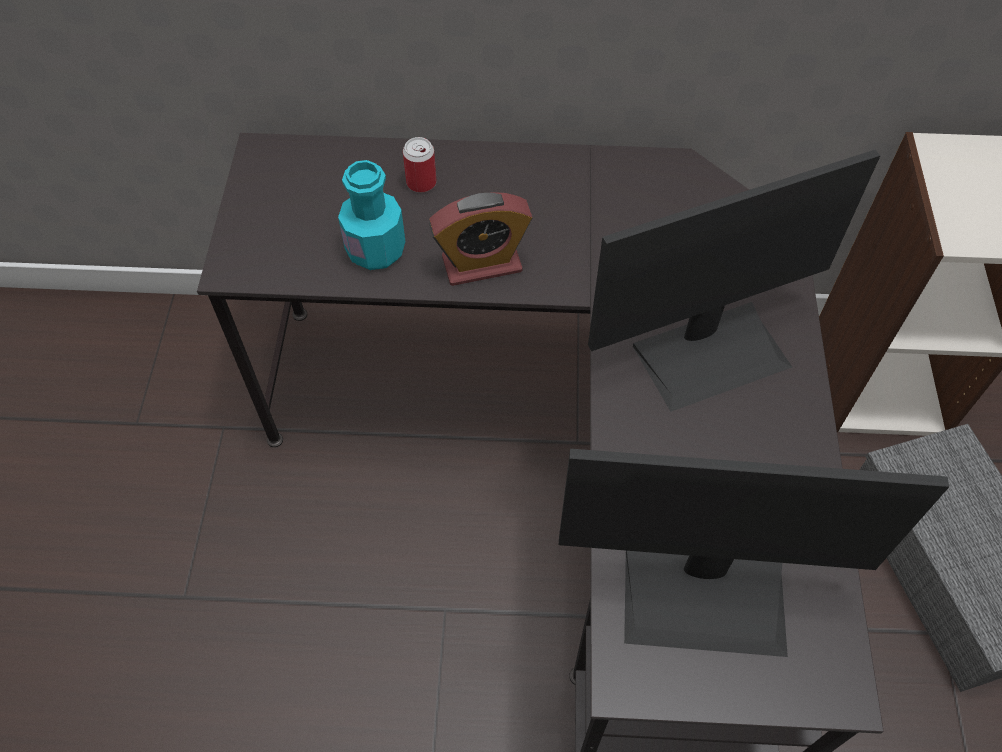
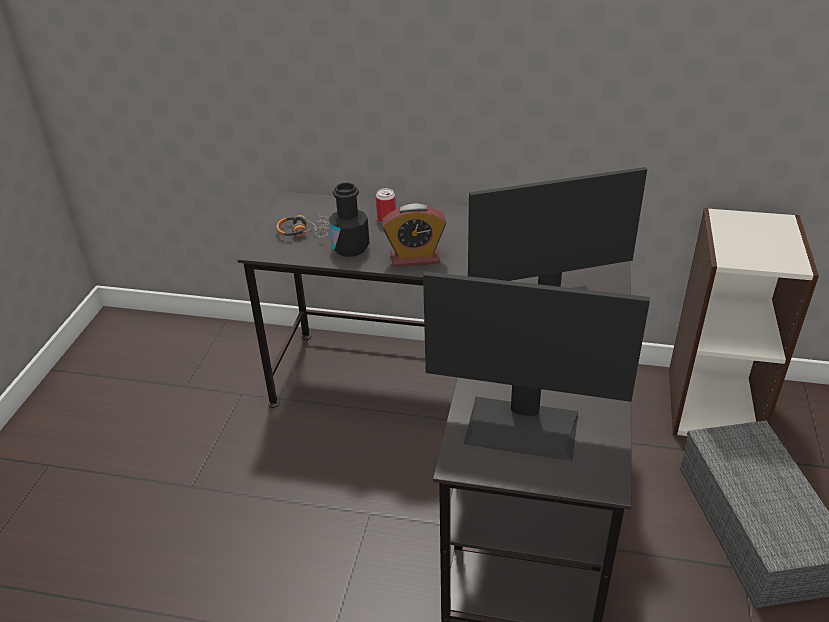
camera: 10 degrees right, 20 degrees down
turquoise bottle [338,160,405,270] -> black bottle [329,182,369,257]
none -> headphones [276,214,330,237]

